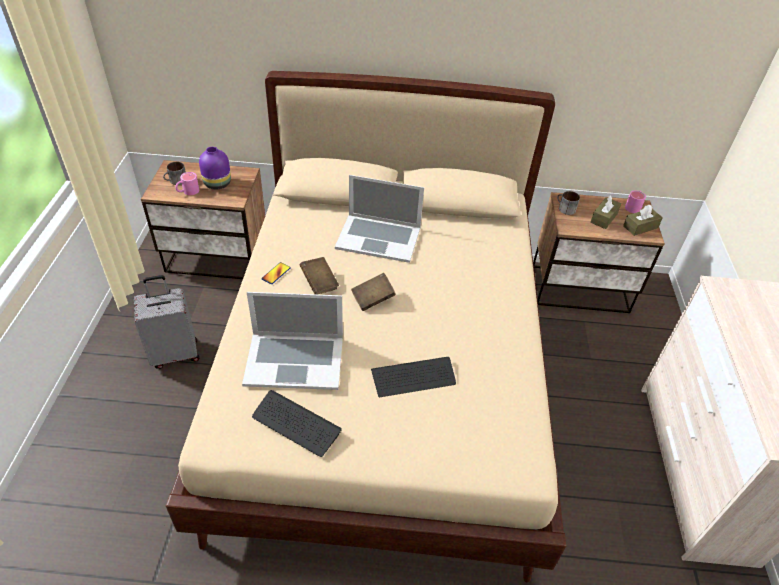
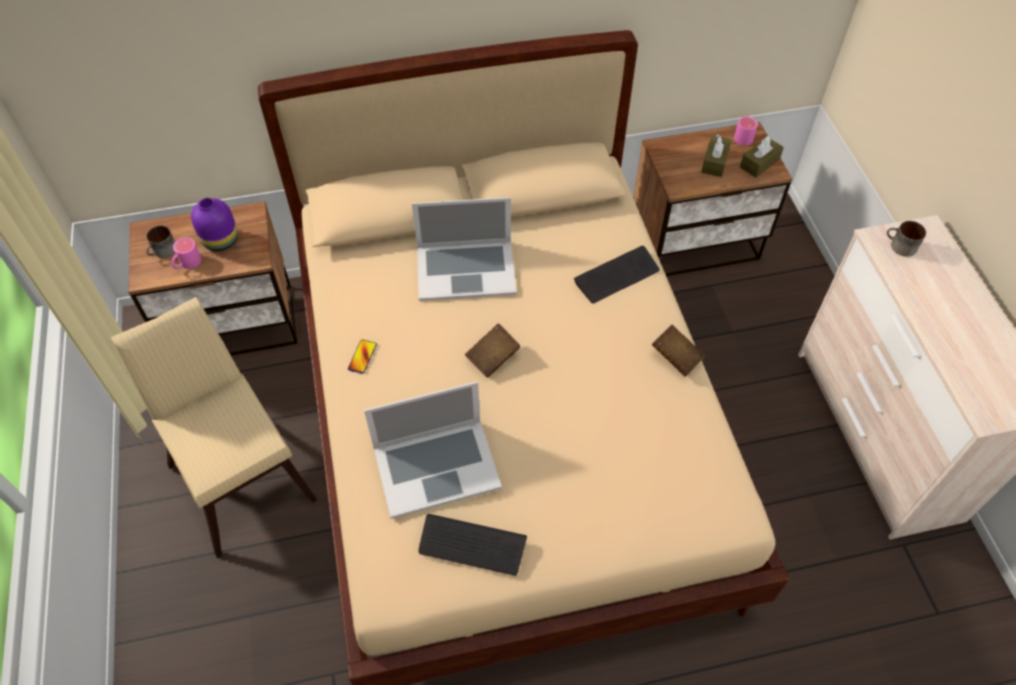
camera: 15 degrees left, 10 degrees up
grey suitcase [134,275,199,369] -> beige chair [111,297,317,558]
brown book [300,257,339,295] -> brown book moved to [652,325,705,377]
keyboard [371,357,456,397] -> keyboard moved to [574,246,660,304]
mug [557,191,580,215] -> mug moved to [887,221,926,257]

